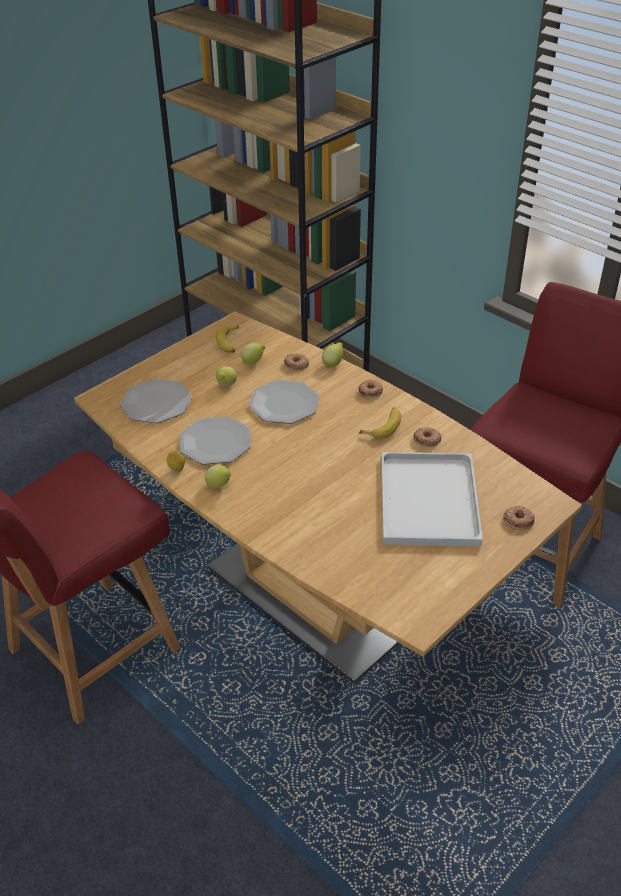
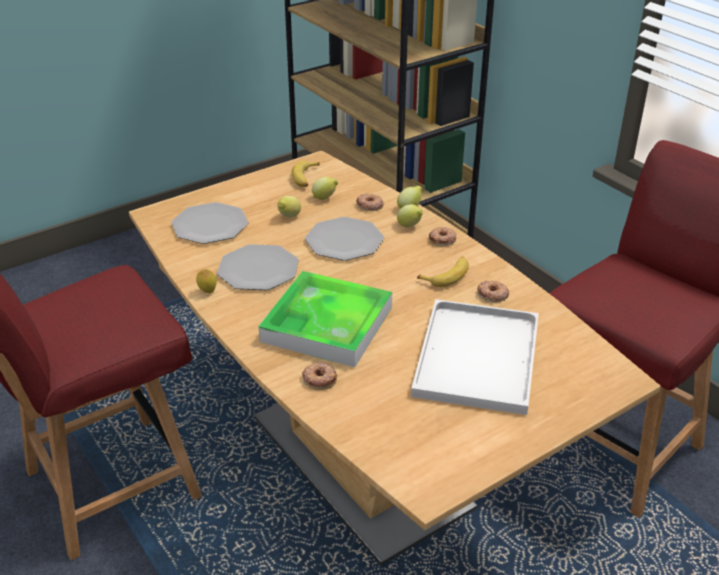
camera: 10 degrees right, 5 degrees down
lemon [205,465,231,488] -> lemon moved to [397,204,423,228]
donut [503,506,535,530] -> donut moved to [302,363,337,390]
none -> tray [259,271,392,367]

